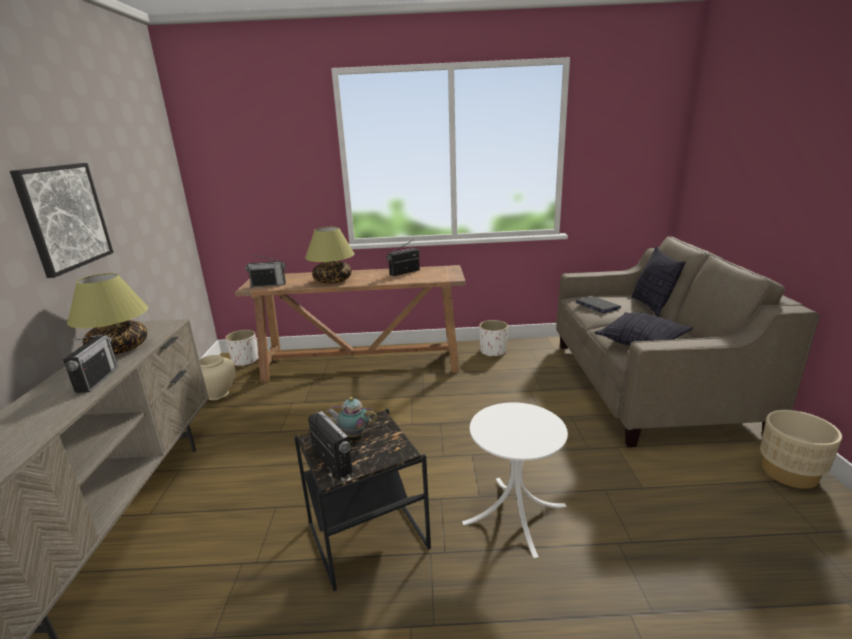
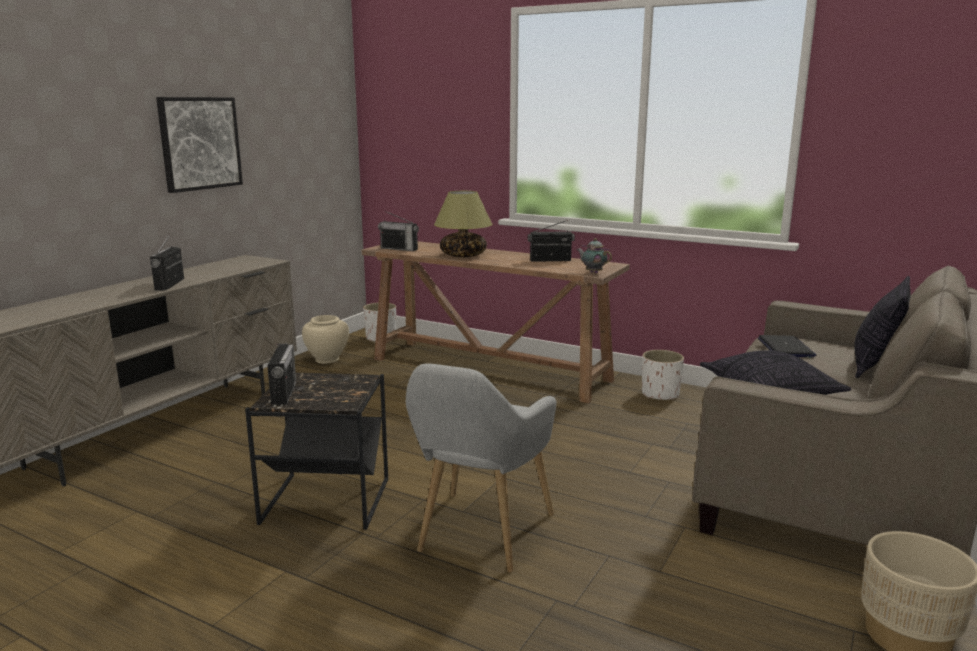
camera: 30 degrees right, 5 degrees down
radio [63,335,118,393] -> radio turned 150 degrees clockwise [150,234,184,290]
table lamp [67,273,148,355] -> none
teapot [327,397,377,437] -> teapot moved to [577,238,612,273]
white side table [462,402,568,558] -> grey armchair [406,364,557,572]

